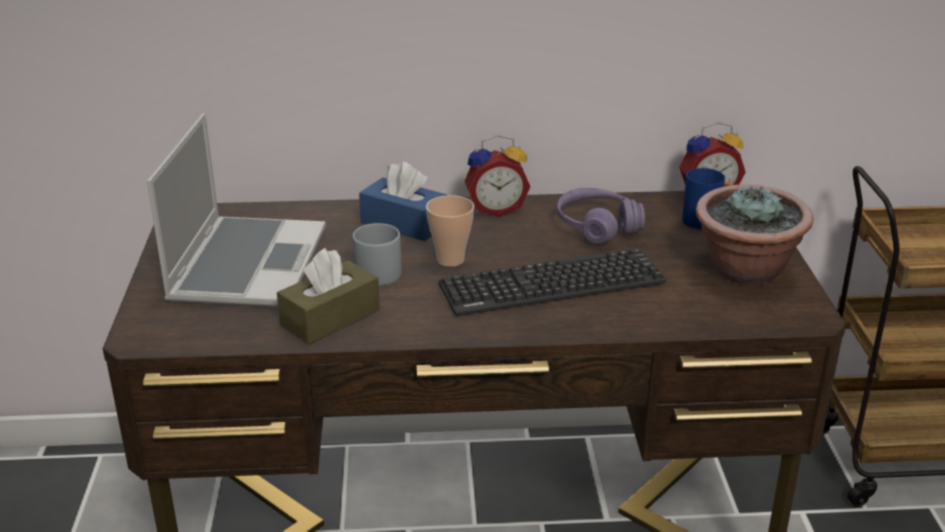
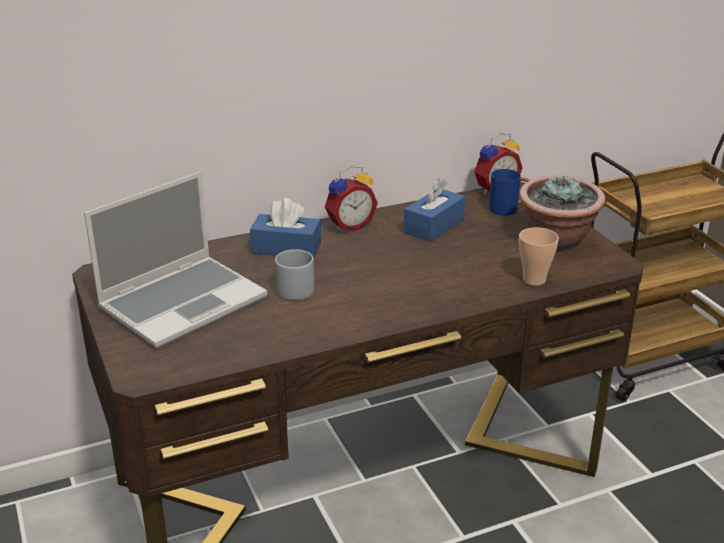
camera: 20 degrees left, 0 degrees up
laptop [147,113,326,307] -> laptop turned 60 degrees clockwise [84,172,268,348]
brown tissue box [277,248,380,345] -> none
cup [426,195,474,267] -> cup moved to [519,227,559,286]
keyboard [438,248,666,316] -> none
purple headphones [557,188,645,244] -> blue tissue box [404,179,465,242]

